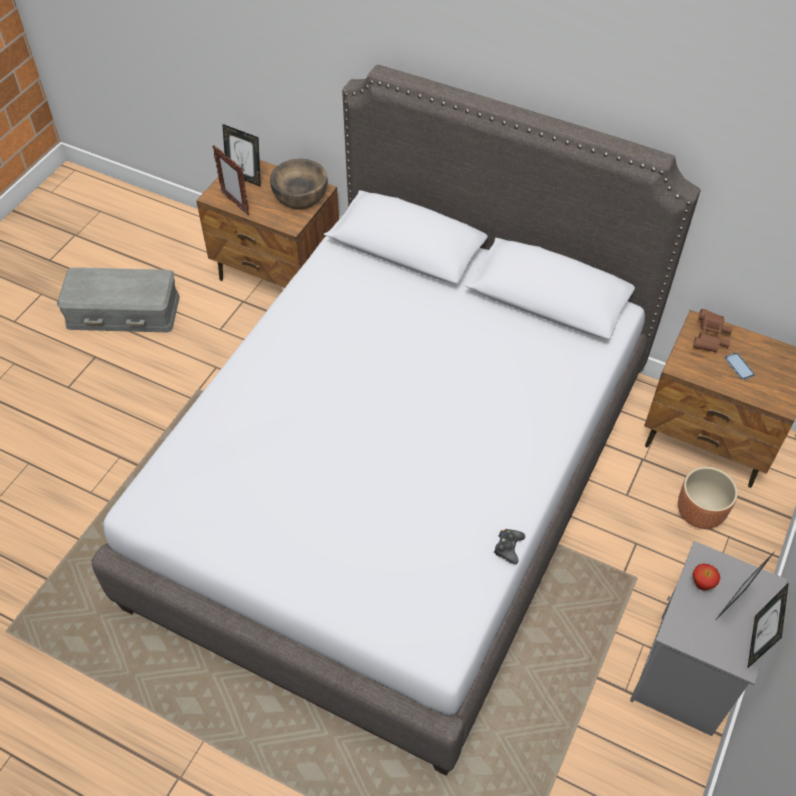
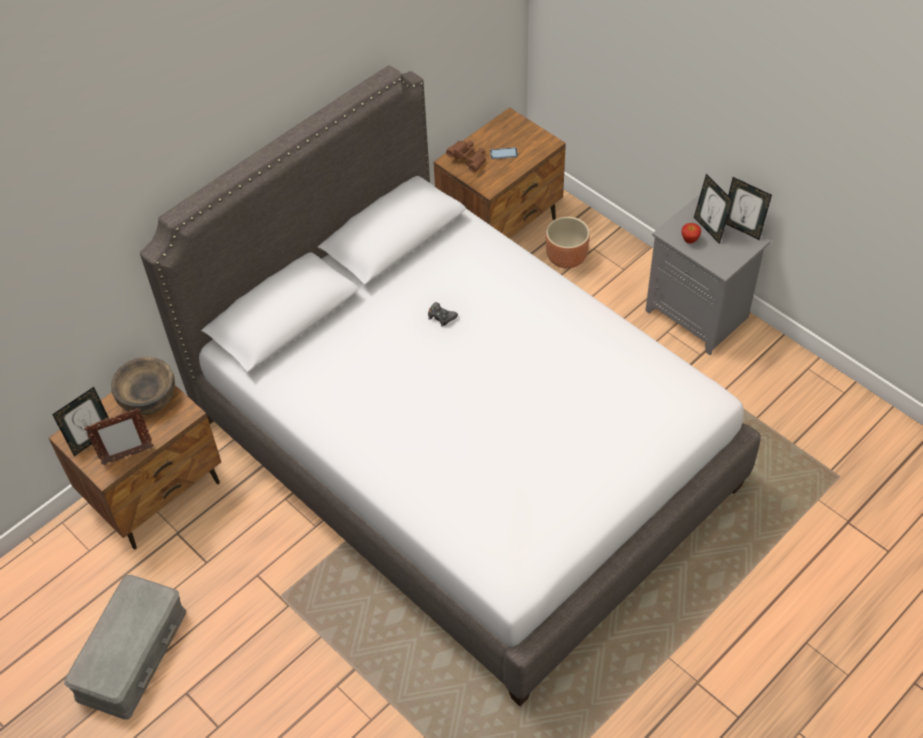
camera: 70 degrees left, 0 degrees up
black game controller [494,529,525,564] -> black game controller moved to [428,302,458,327]

